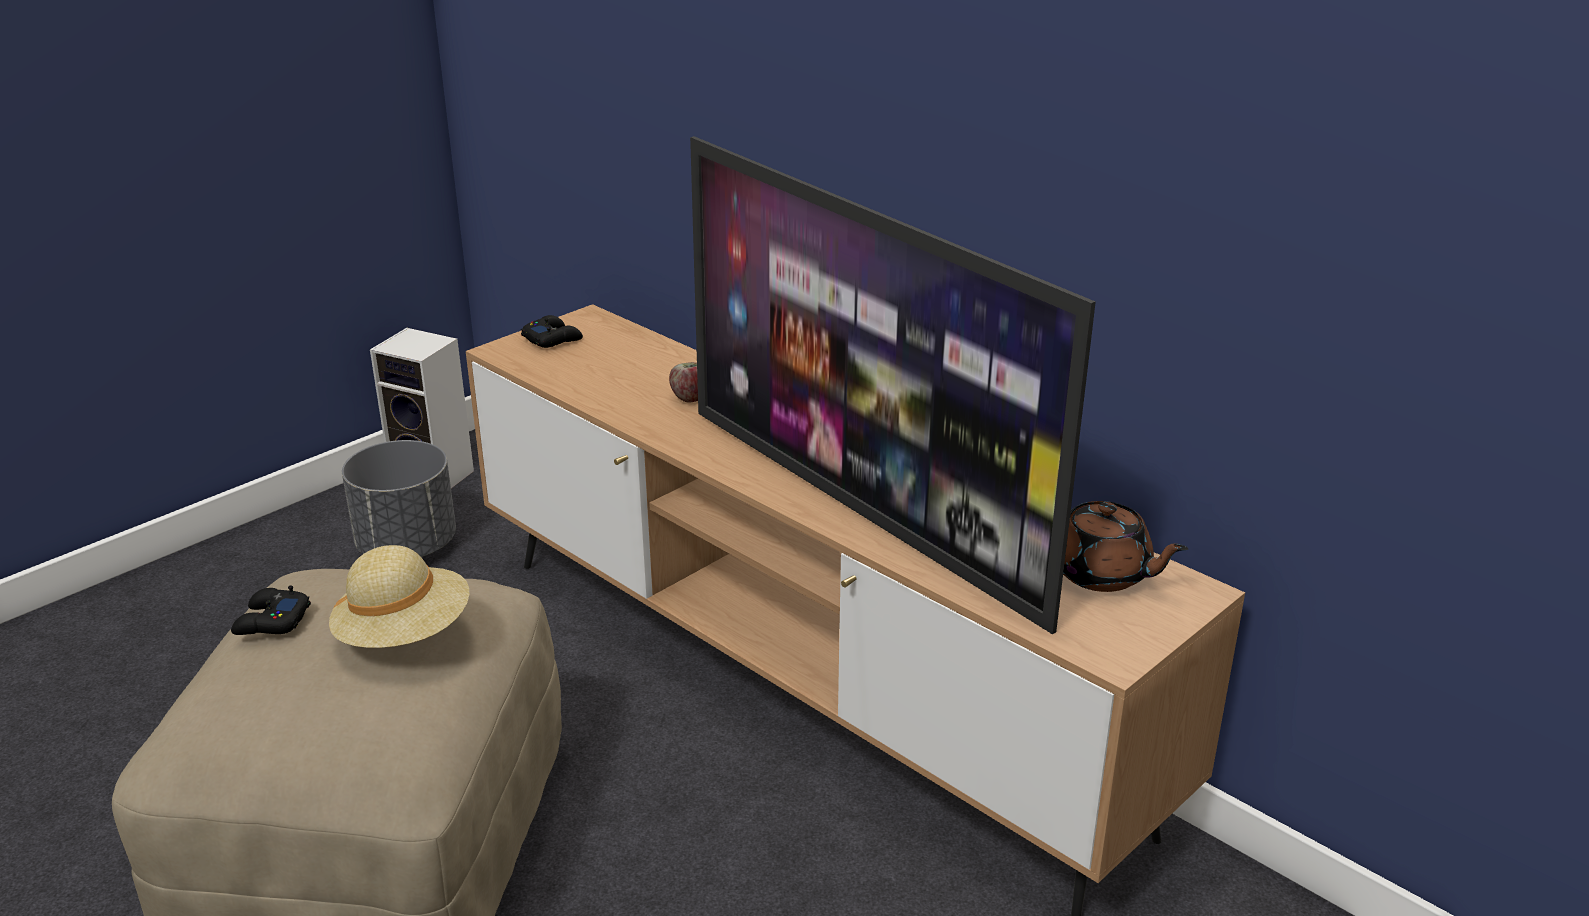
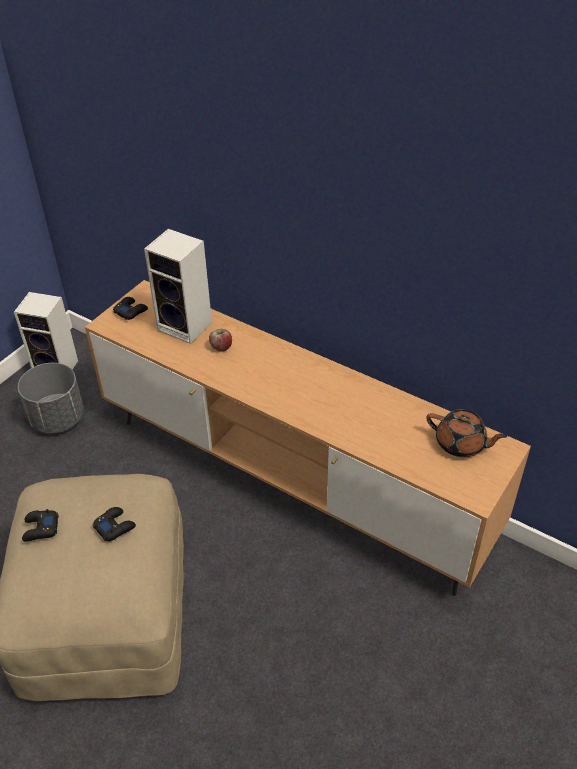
camera: 10 degrees left, 15 degrees up
beige hat [329,545,469,648] -> black game controller [93,507,136,541]
television [690,136,1096,634] -> none
none -> speaker [144,229,212,344]

